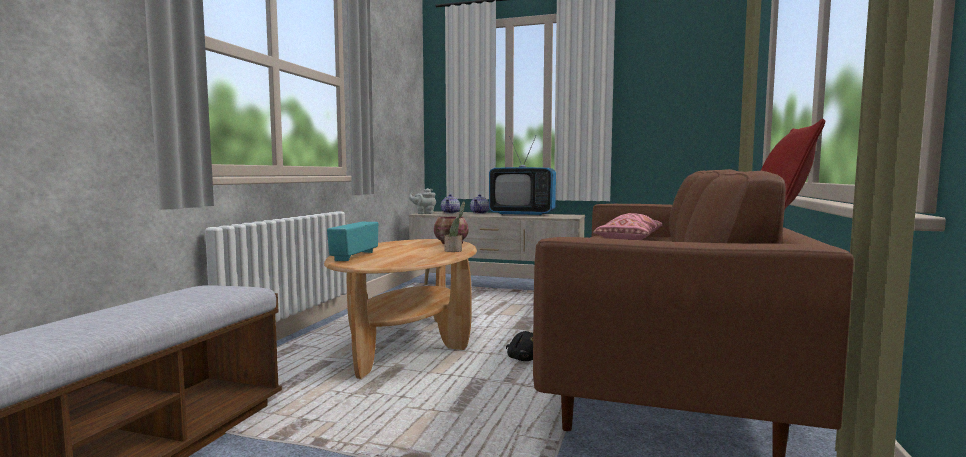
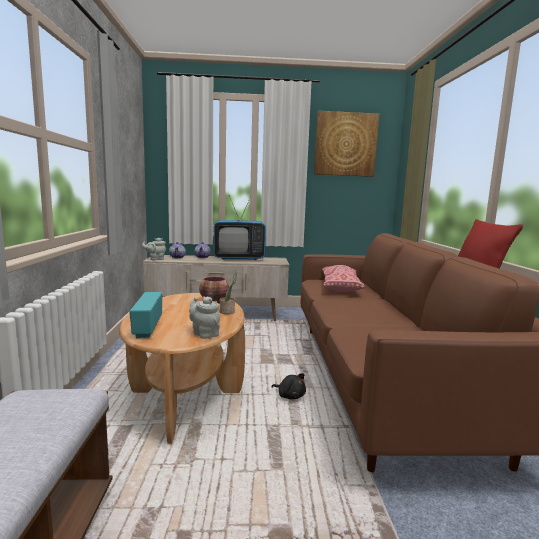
camera: 20 degrees left, 5 degrees up
none -> grey teapot [189,296,220,339]
none -> picture [314,111,379,177]

